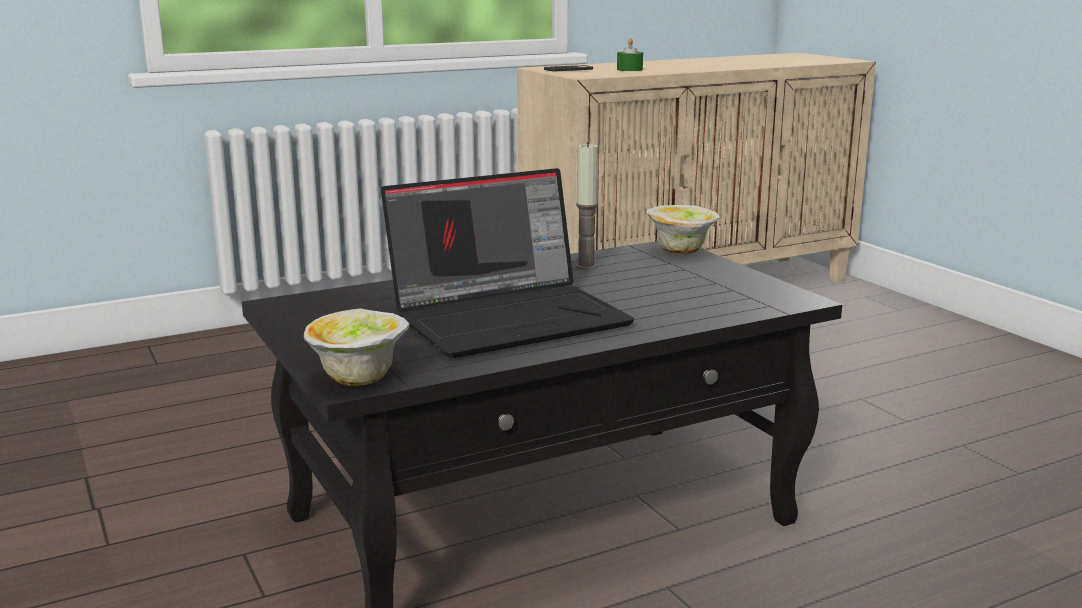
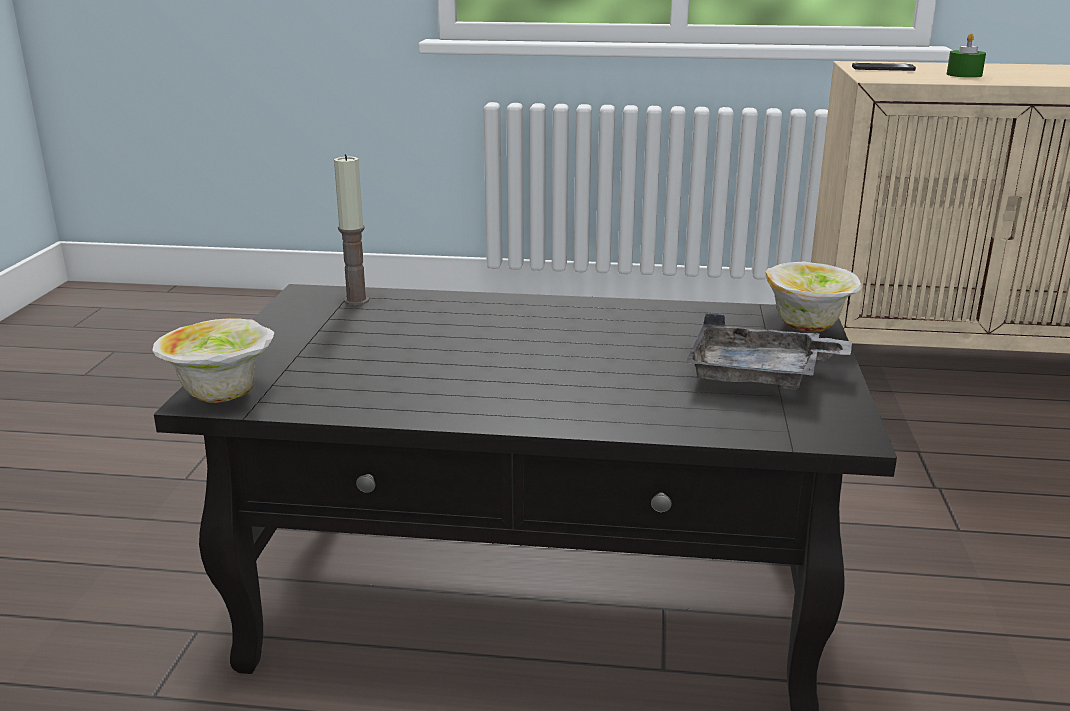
camera: 35 degrees right, 5 degrees up
laptop [381,168,635,358] -> none
candle [576,142,598,270] -> candle moved to [334,154,369,305]
none -> grey tray [685,313,852,390]

